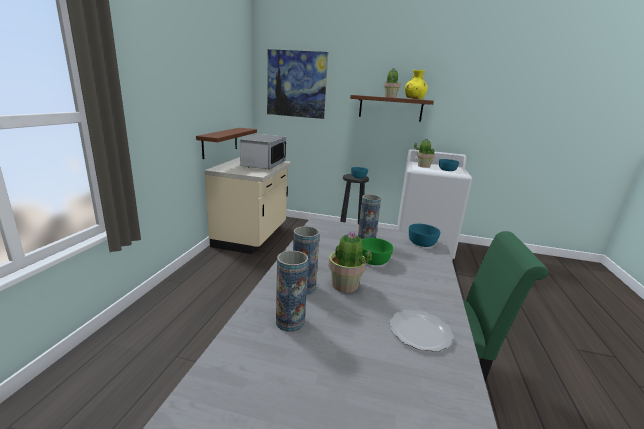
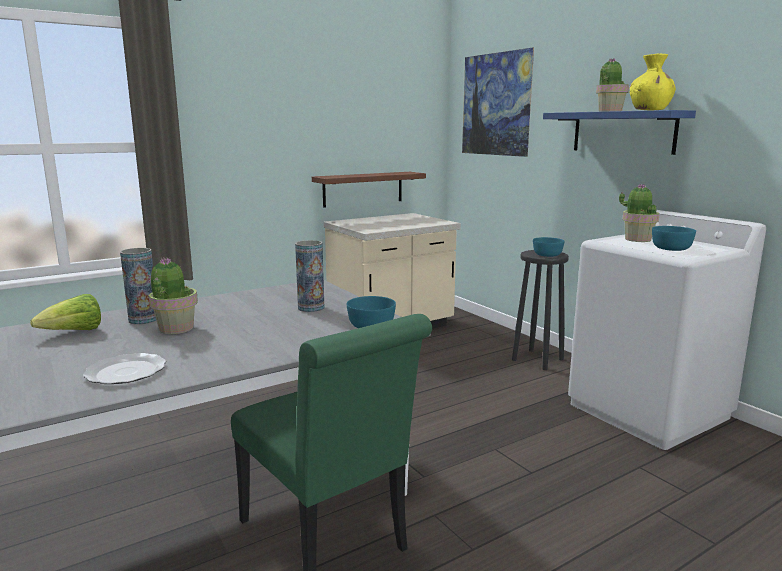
camera: 45 degrees right, 5 degrees down
microwave [240,134,286,169] -> none
vase [276,251,308,332] -> lettuce [30,294,101,330]
brown shelf [350,95,434,122] -> blue shelf [543,110,696,155]
green bowl [361,238,393,265] -> none

